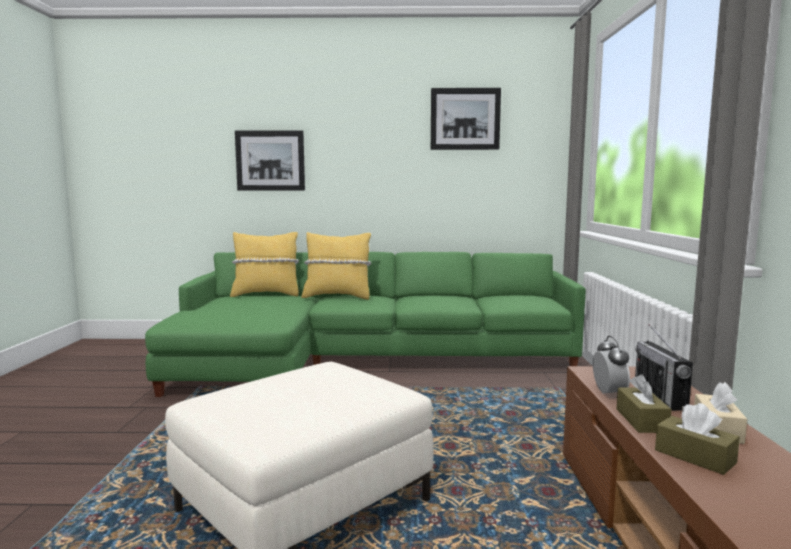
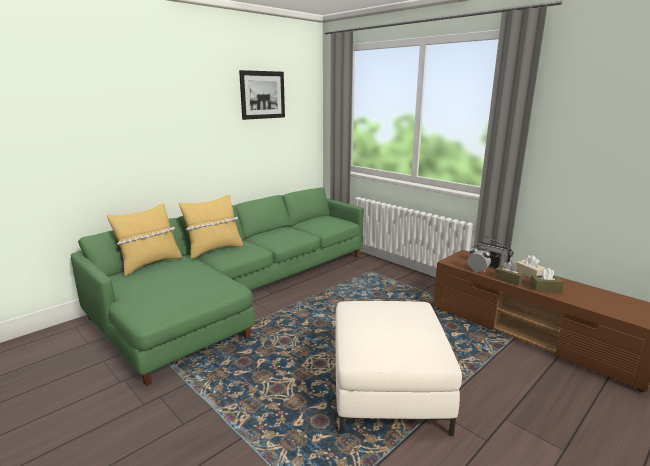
camera: 45 degrees left, 10 degrees up
picture [235,130,305,190] -> none

